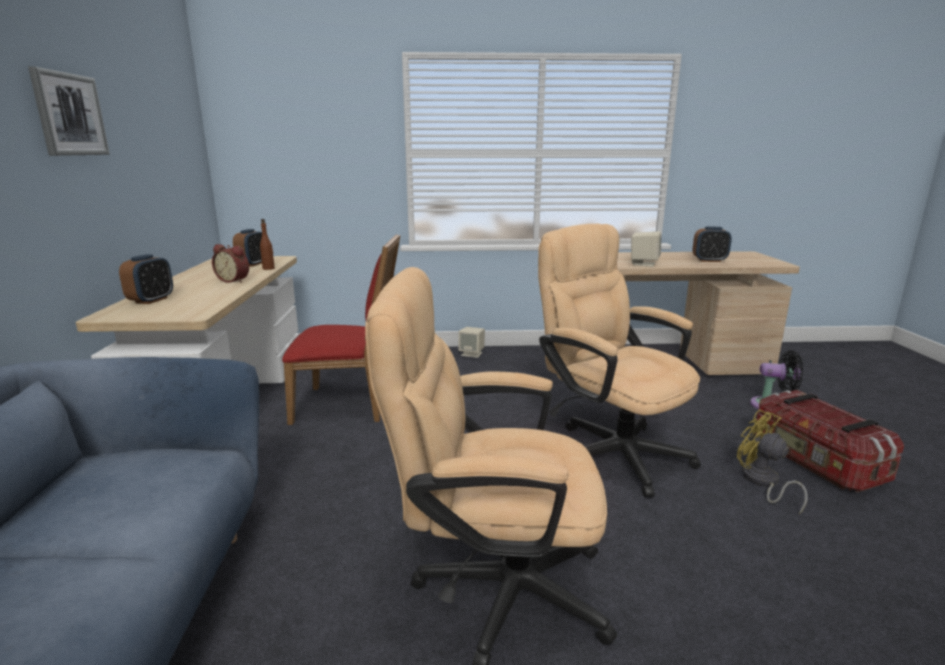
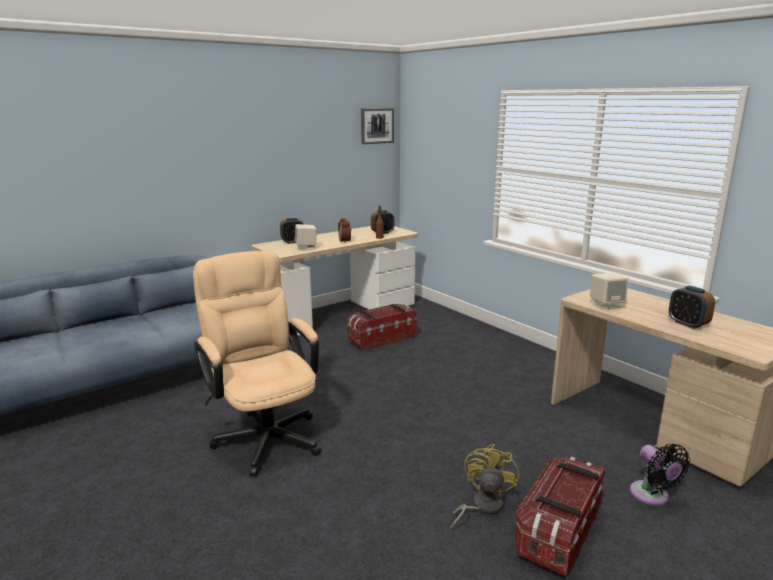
camera: 55 degrees right, 0 degrees up
picture [28,66,110,156] -> picture moved to [361,108,394,144]
red chair [282,234,401,425] -> storage box [347,304,417,351]
beige speaker [458,327,485,358] -> beige speaker moved to [295,224,317,250]
beige office chair [538,224,701,497] -> none

